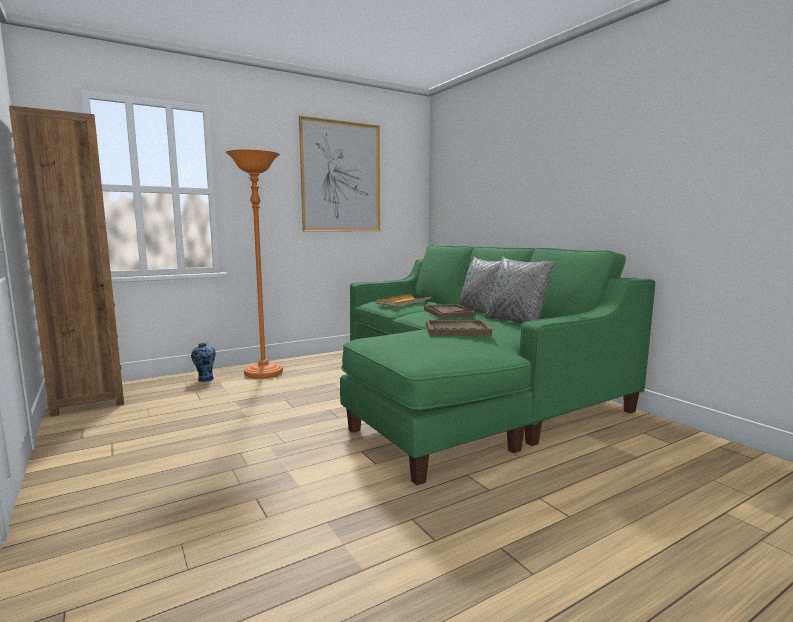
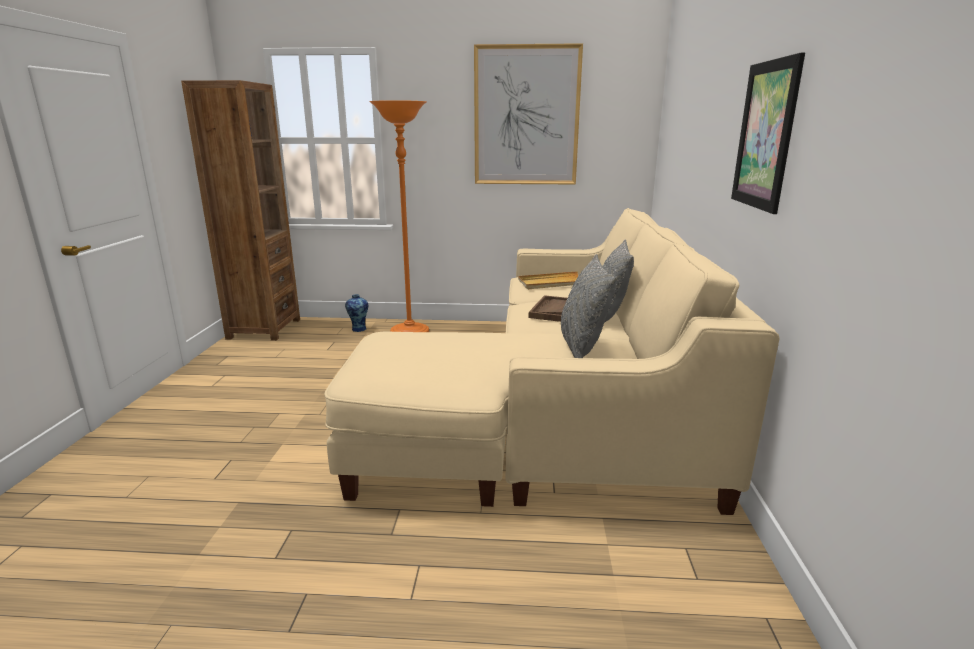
camera: 35 degrees right, 10 degrees up
green sofa [340,245,655,485] -> beige sofa [324,208,780,515]
brown tray [426,320,492,336] -> none
none -> picture [731,52,805,214]

